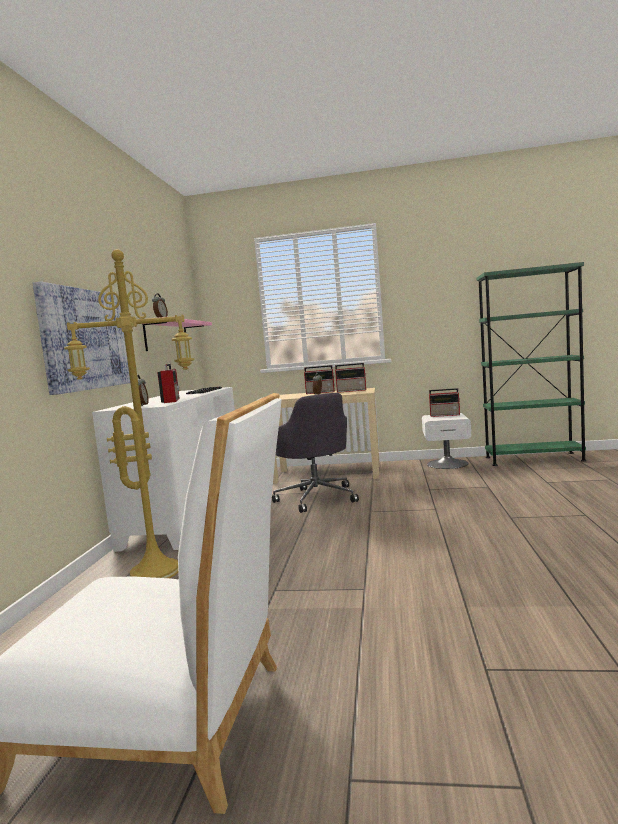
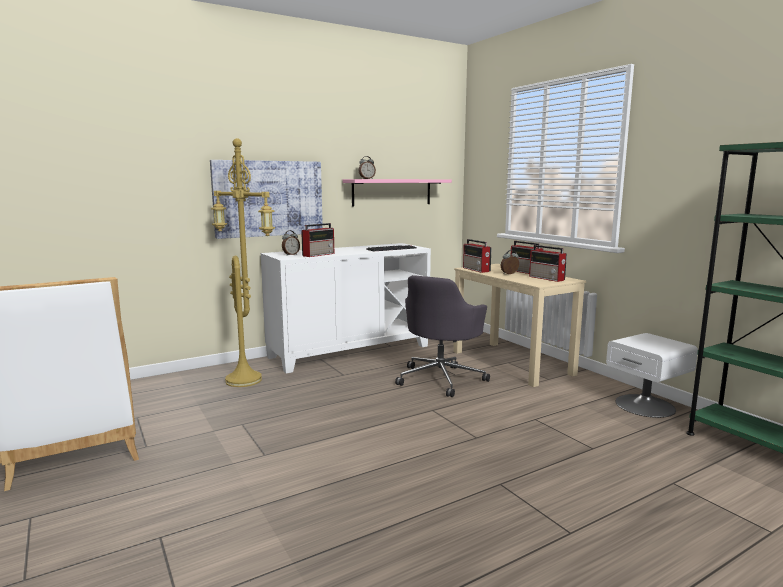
camera: 50 degrees right, 5 degrees up
radio [429,388,460,417] -> radio moved to [463,239,492,273]

